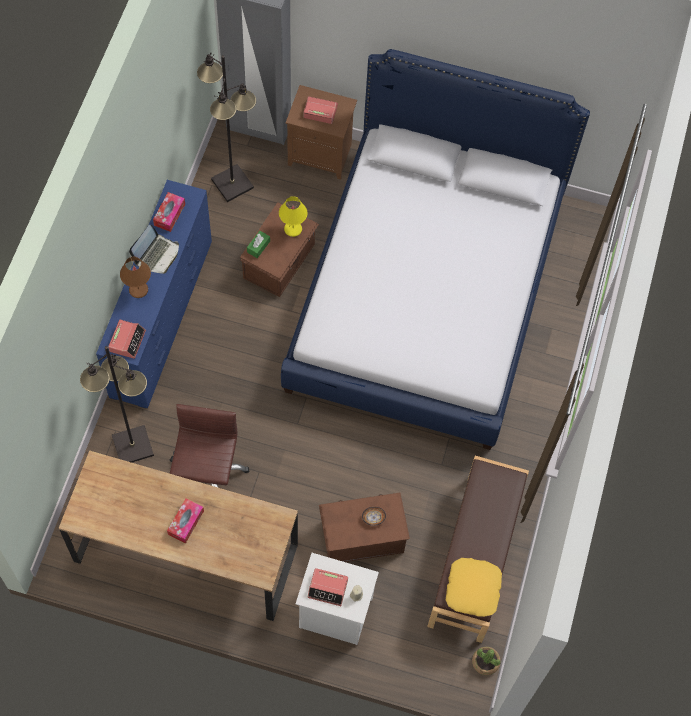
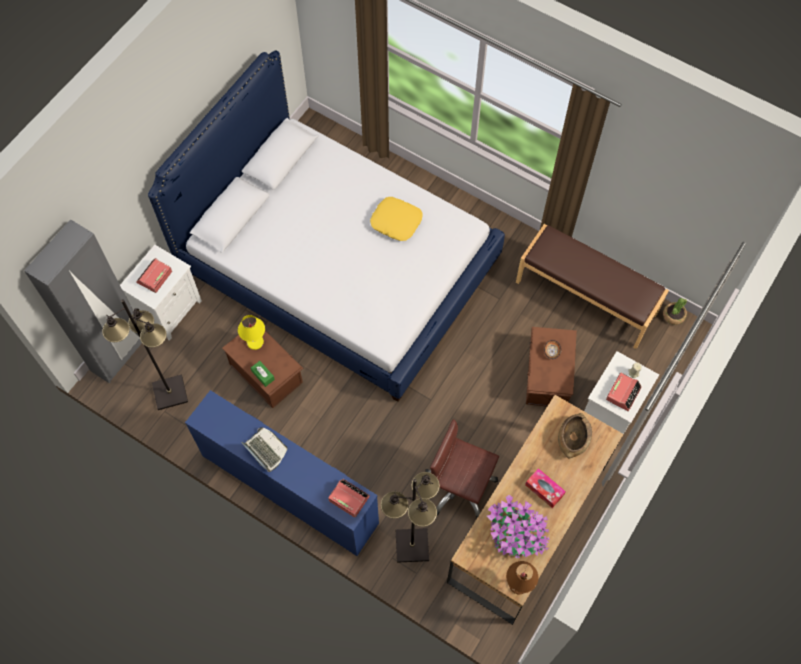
camera: 70 degrees left, 0 degrees up
brown table lamp [120,257,151,298] -> brown table lamp moved to [506,561,538,594]
tissue box [153,192,185,232] -> none
brown nightstand [286,85,357,180] -> white nightstand [120,245,202,341]
yellow pillow [446,558,502,617] -> yellow pillow moved to [370,197,423,241]
none -> potted plant [487,495,550,559]
none -> brown bowl [558,413,592,458]

